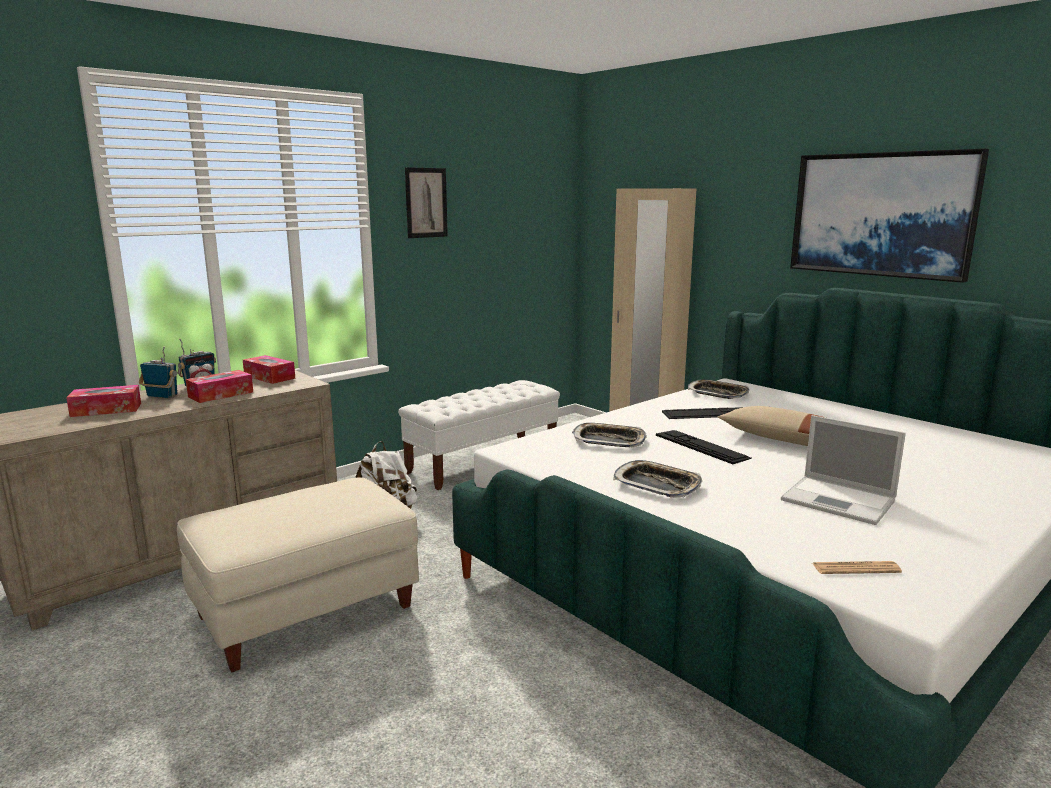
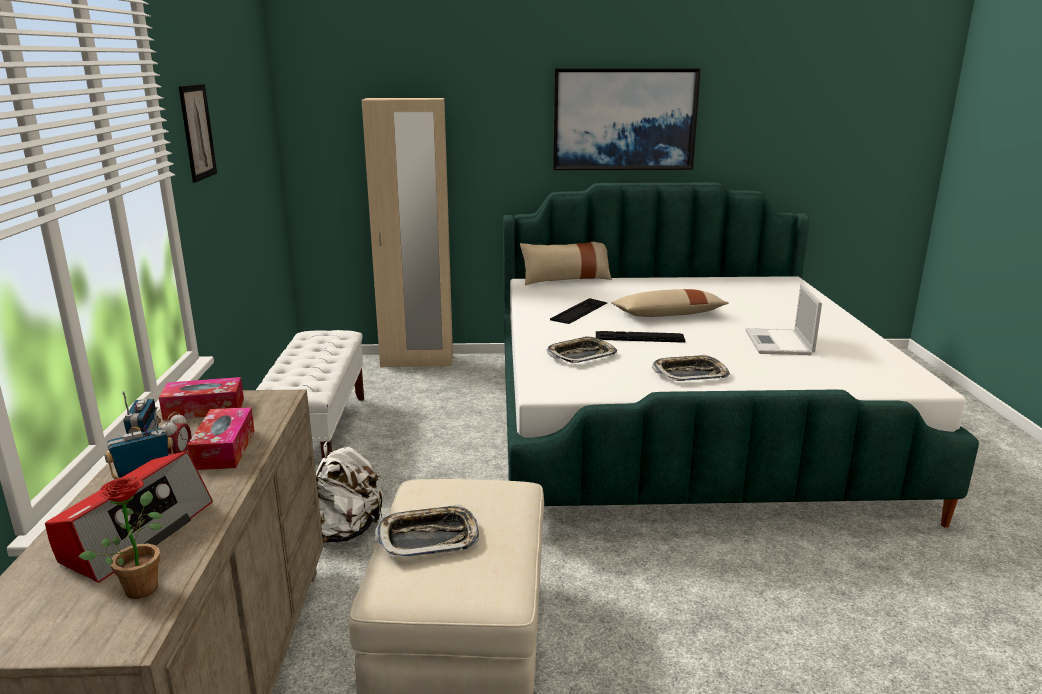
camera: 50 degrees left, 5 degrees up
tissue box [66,385,141,417] -> radio [45,451,213,583]
tray [688,379,750,399] -> tray moved to [375,504,479,558]
laptop [781,415,906,525] -> laptop turned 105 degrees clockwise [745,283,822,355]
newspaper [812,561,902,574] -> none
none -> potted plant [78,477,163,599]
none -> beige pillow [520,241,612,285]

